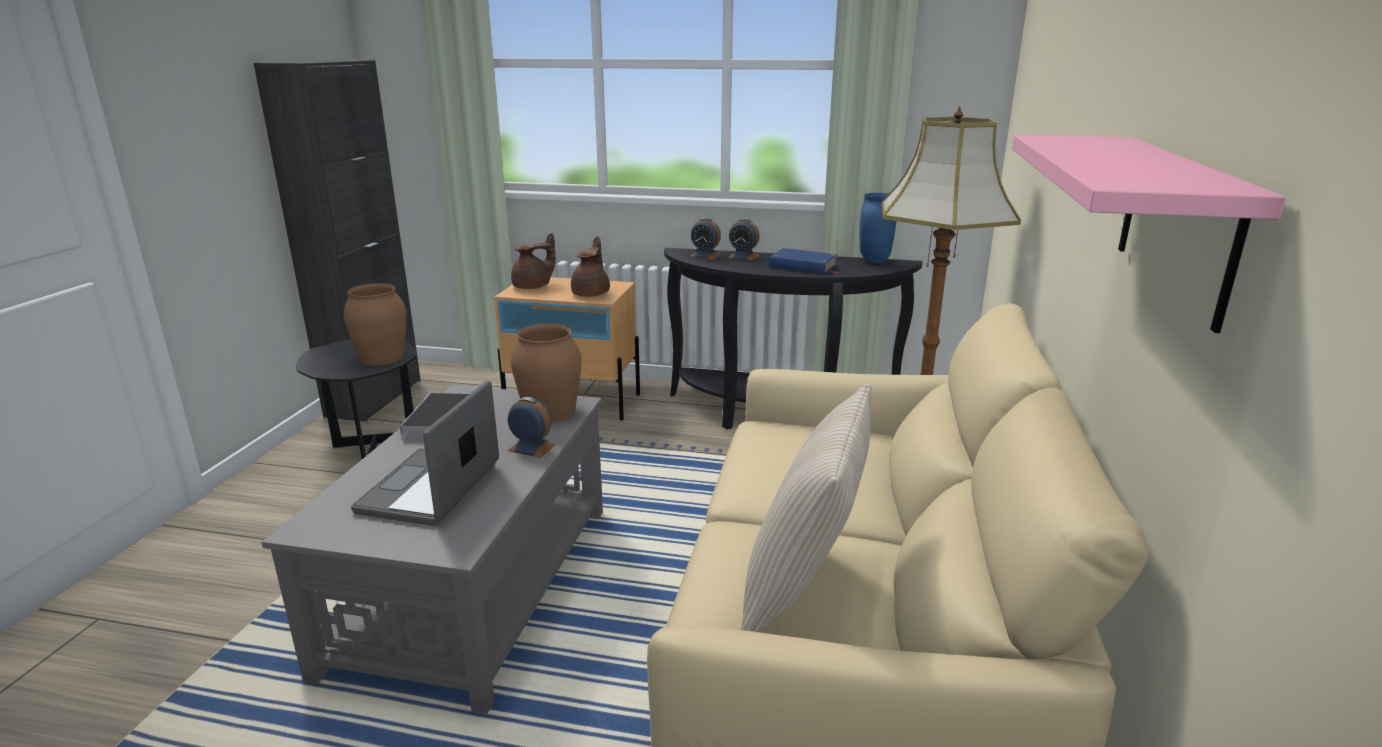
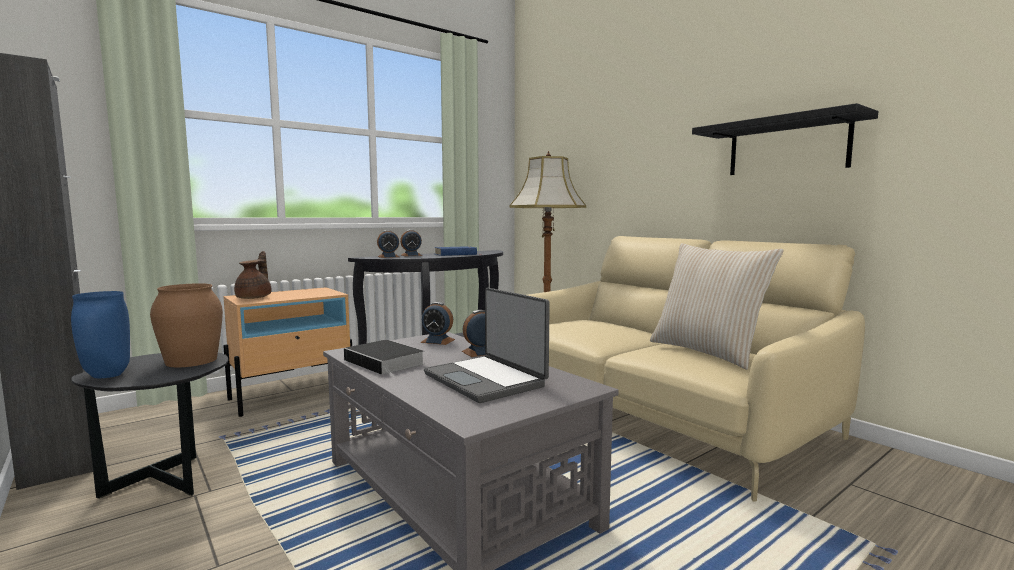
camera: 50 degrees left, 15 degrees down
brown vase [511,324,582,422] -> alarm clock [421,302,455,345]
brown teapot [571,236,610,297] -> none
blue vase [860,193,896,264] -> blue vase moved to [71,291,130,378]
pink shelf [1012,135,1286,333] -> black shelf [692,103,878,175]

